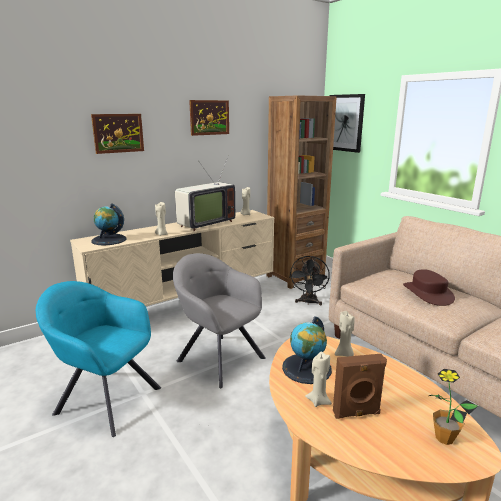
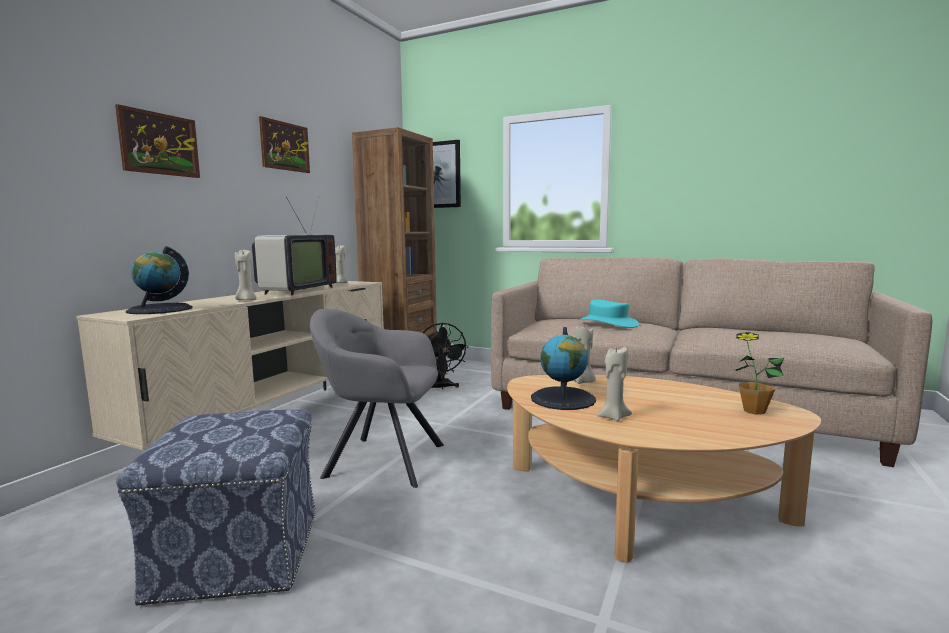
camera: 30 degrees left, 10 degrees down
turquoise armchair [36,281,161,437] -> ottoman [117,410,316,605]
brown speaker [333,354,387,419] -> none
brown hat [403,269,455,306] -> turquoise hat [579,300,639,328]

